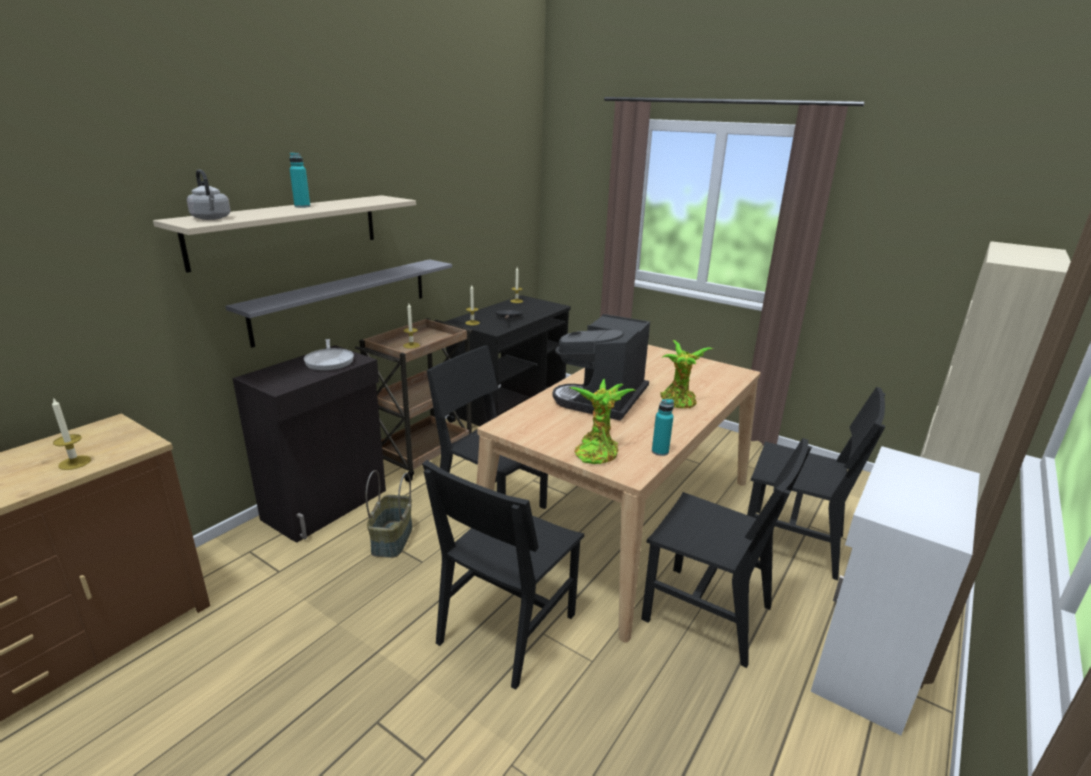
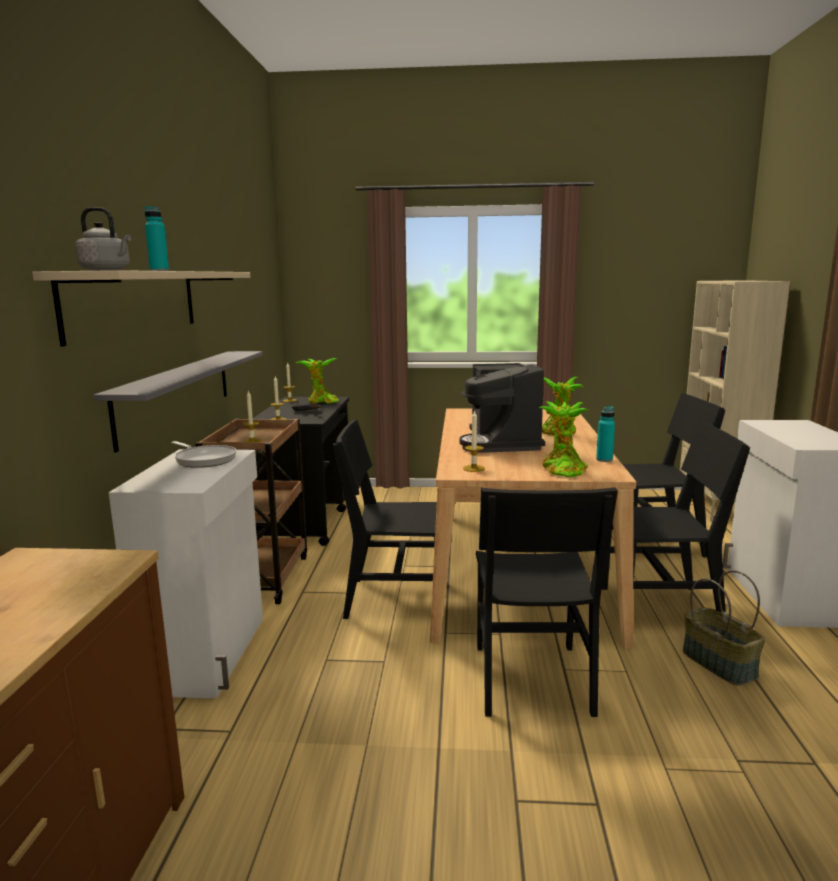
camera: 30 degrees left, 10 degrees down
candle [52,397,91,470] -> candle moved to [463,410,485,472]
black cabinet [232,345,386,543] -> white cabinet [109,449,263,698]
basket [366,470,412,558] -> basket moved to [683,570,765,685]
none -> potted plant [296,358,339,404]

